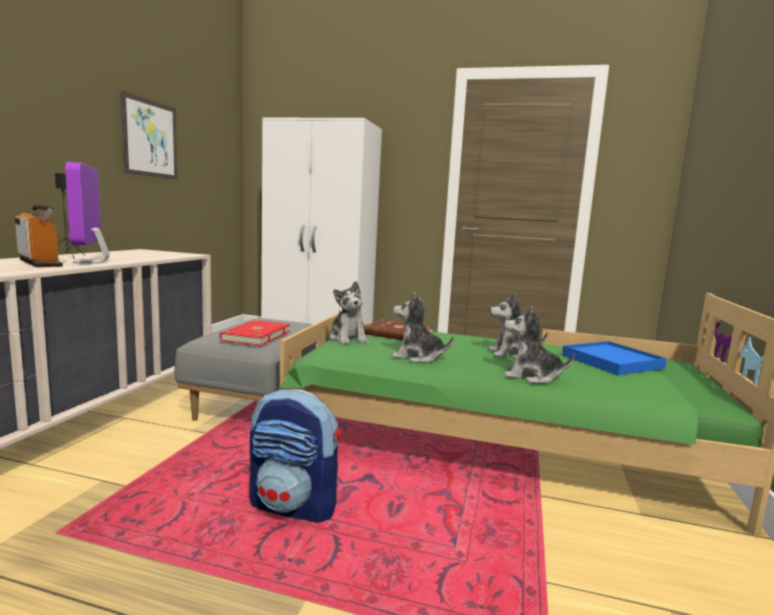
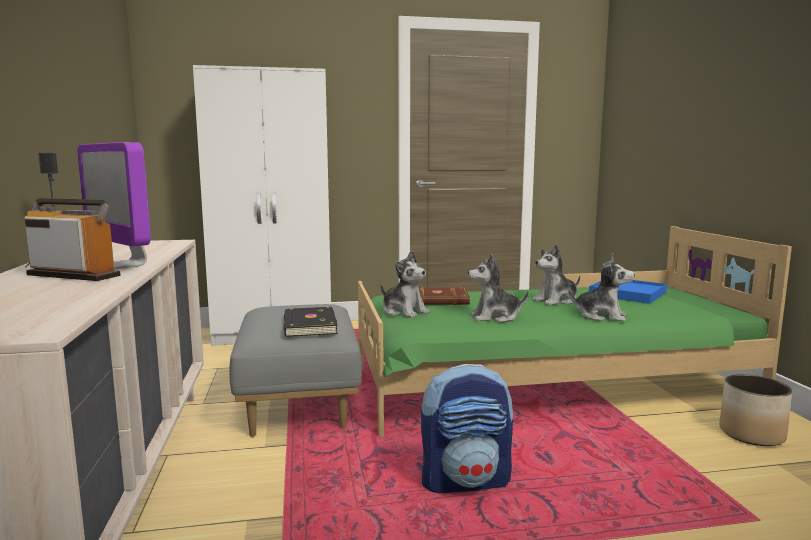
camera: 25 degrees left, 0 degrees up
picture [120,91,178,180] -> none
red book [219,320,291,346] -> black book [284,307,338,337]
plush toy [504,306,575,384] -> plush toy turned 150 degrees counterclockwise [568,253,635,322]
none -> planter [719,374,792,446]

